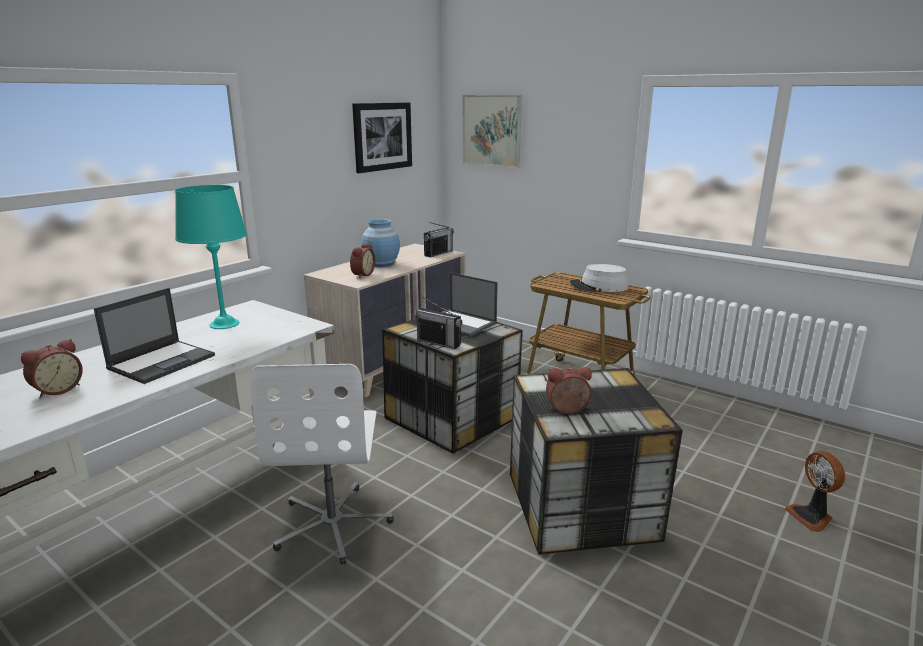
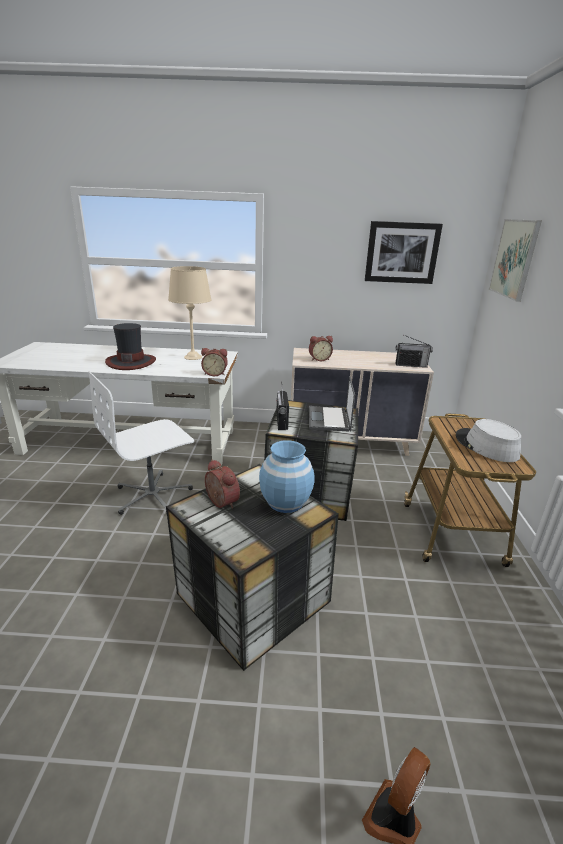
camera: 55 degrees right, 5 degrees up
alarm clock [21,339,83,399] -> alarm clock moved to [201,348,228,376]
laptop [94,288,215,384] -> hat [105,323,156,370]
turquoise table lamp [175,185,247,329] -> beige table lamp [168,266,212,360]
blue vase [361,219,400,267] -> blue vase moved to [259,440,315,513]

